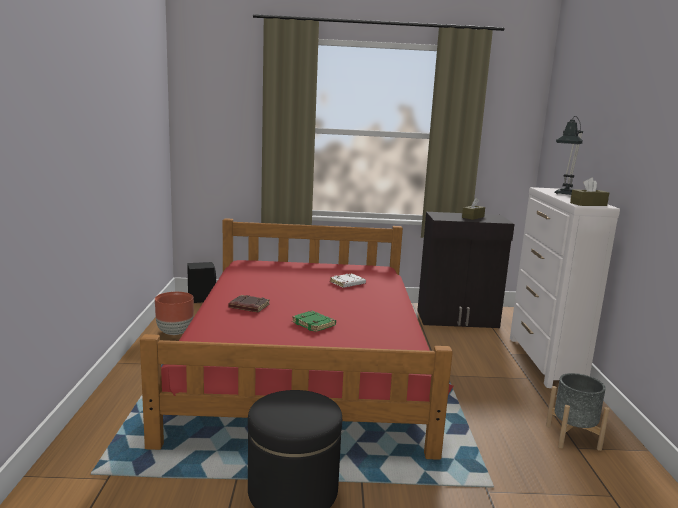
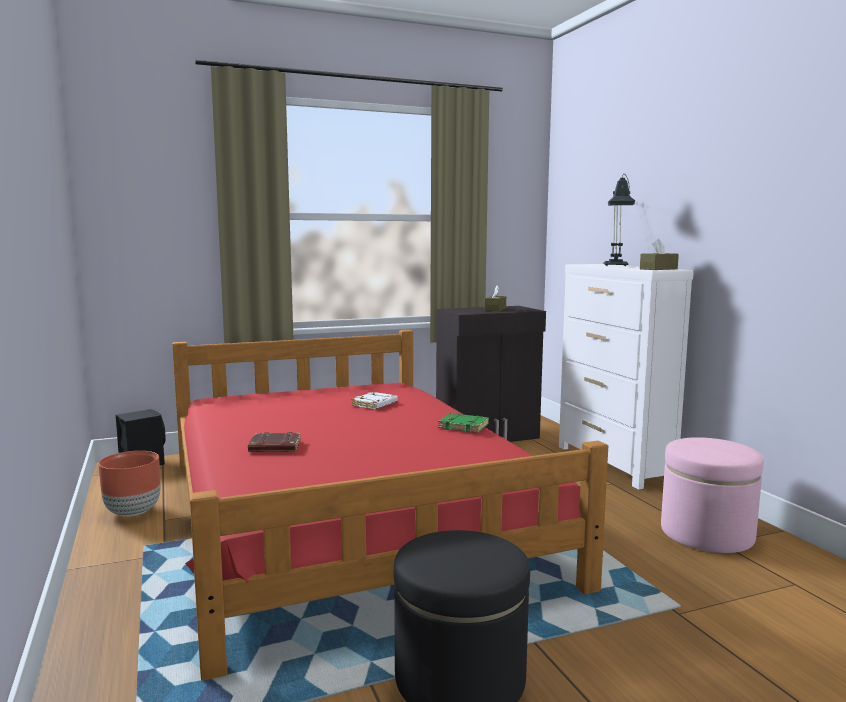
camera: 20 degrees left, 5 degrees down
green book [292,311,336,332] -> green book moved to [438,413,489,433]
grey planter [546,373,610,451] -> pink ottoman [661,437,764,553]

